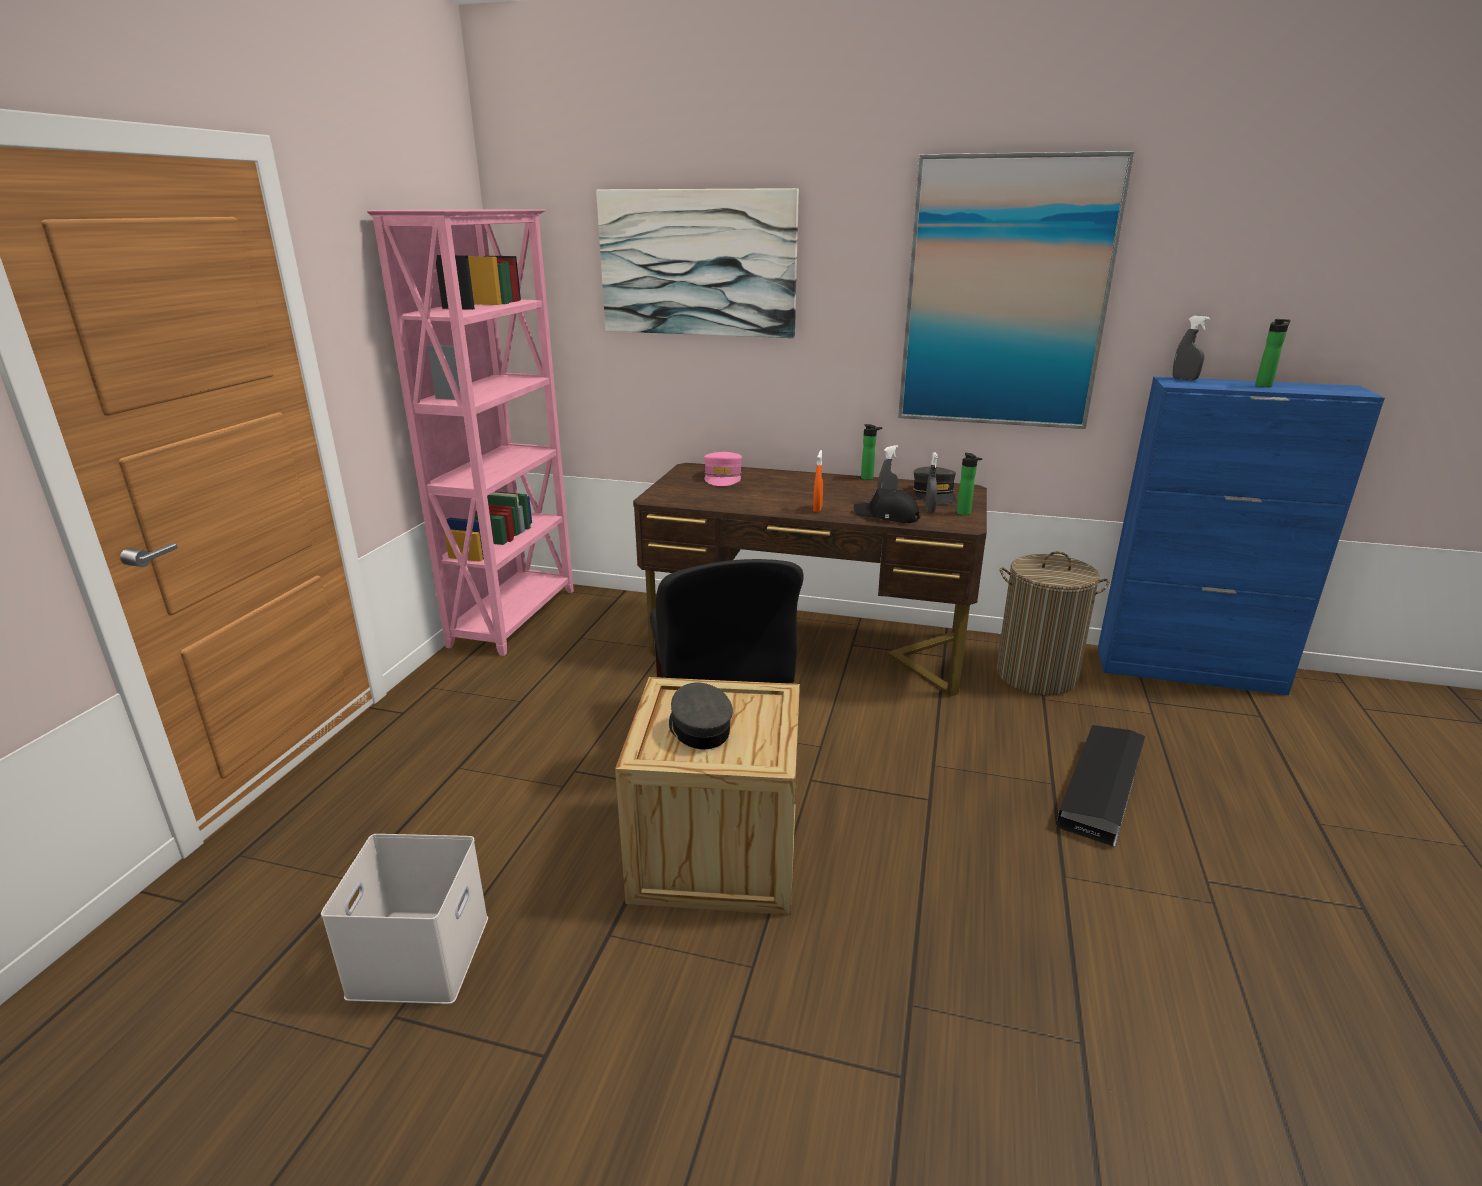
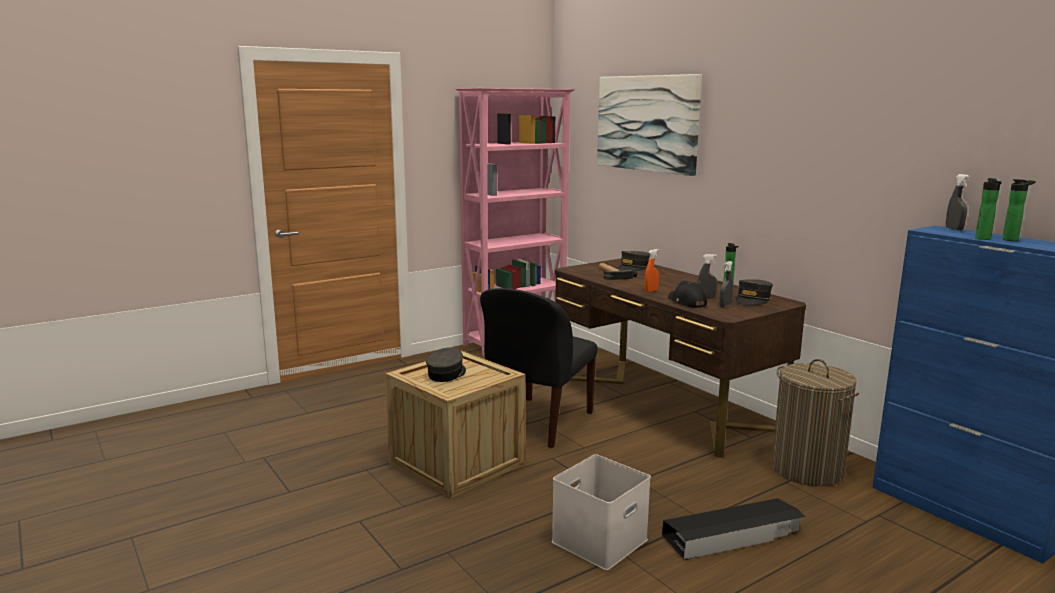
camera: 40 degrees right, 10 degrees down
white storage box [321,834,488,1004] -> white storage box moved to [552,454,651,570]
pink cap [704,452,742,486] -> grey cap [617,251,650,271]
picture [898,151,1134,429] -> none
bottle [957,453,982,515] -> bottle moved to [975,178,1002,240]
none -> hammer [599,263,637,280]

